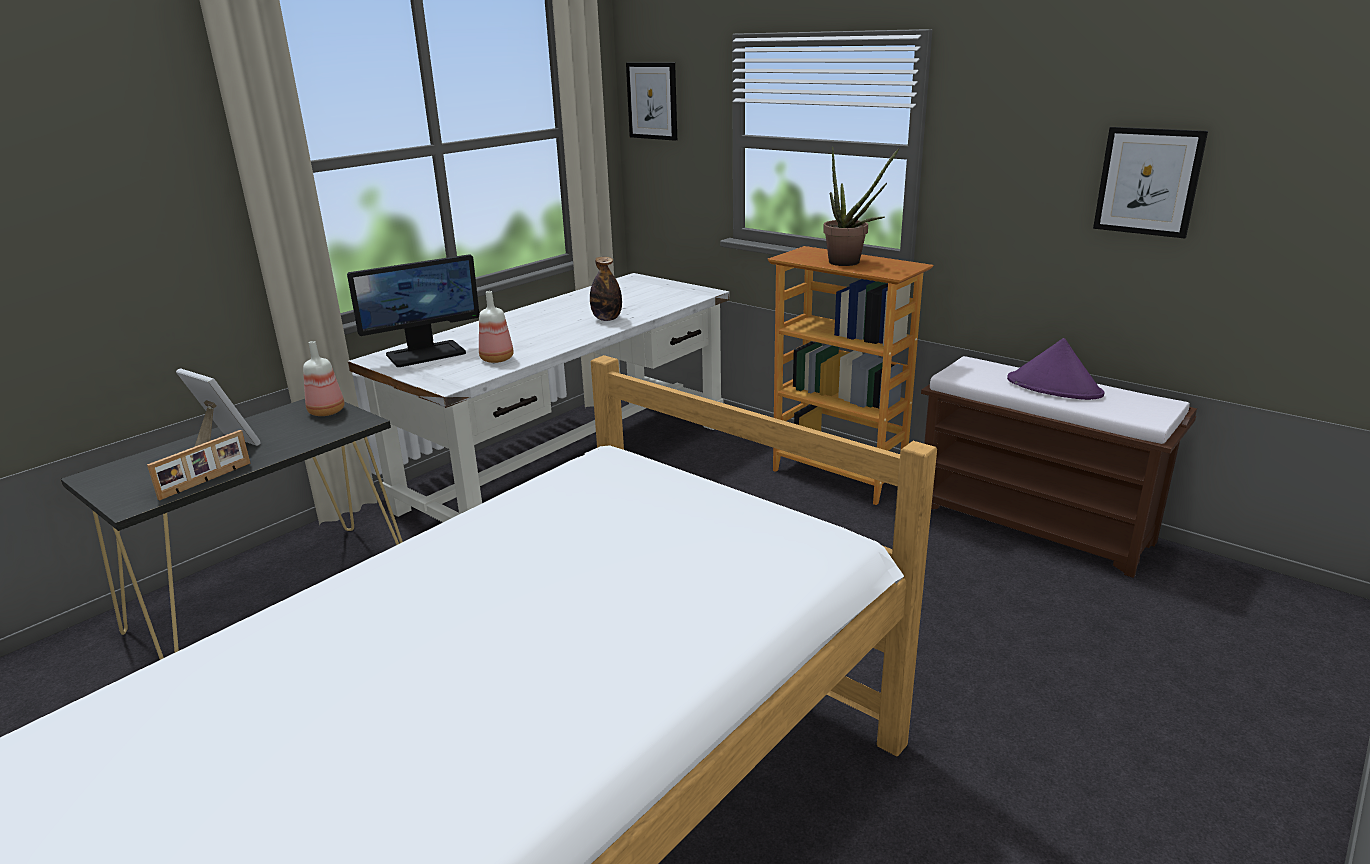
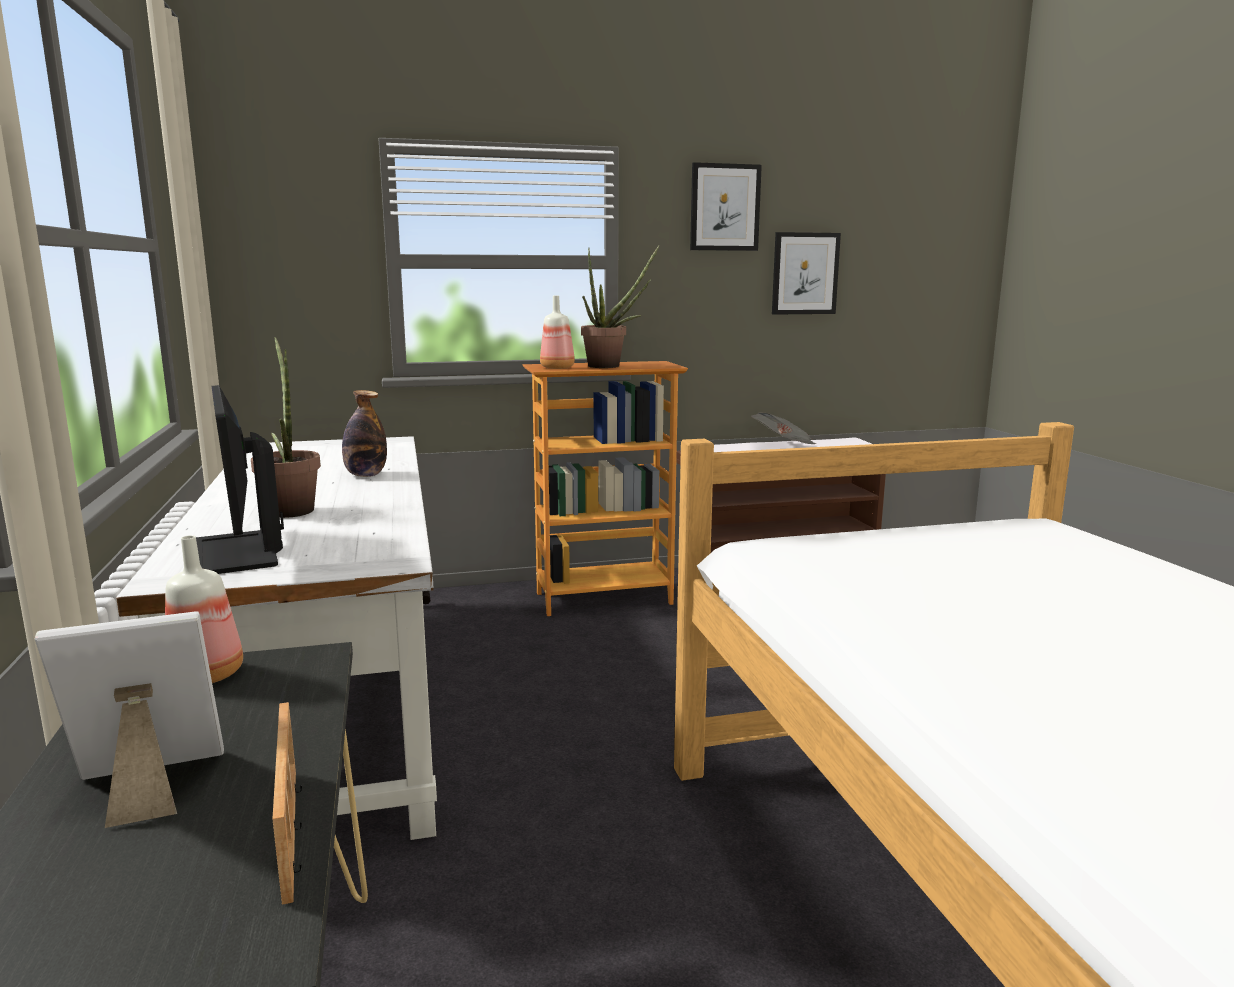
camera: 55 degrees left, 10 degrees down
monitor [347,254,479,367] -> monitor turned 150 degrees clockwise [196,385,284,574]
bottle [479,291,514,363] -> bottle moved to [540,296,575,369]
picture [626,63,677,141] -> picture moved to [690,162,762,251]
purple hat [1007,338,1105,400] -> newspaper [751,413,816,444]
none -> potted plant [251,337,321,518]

